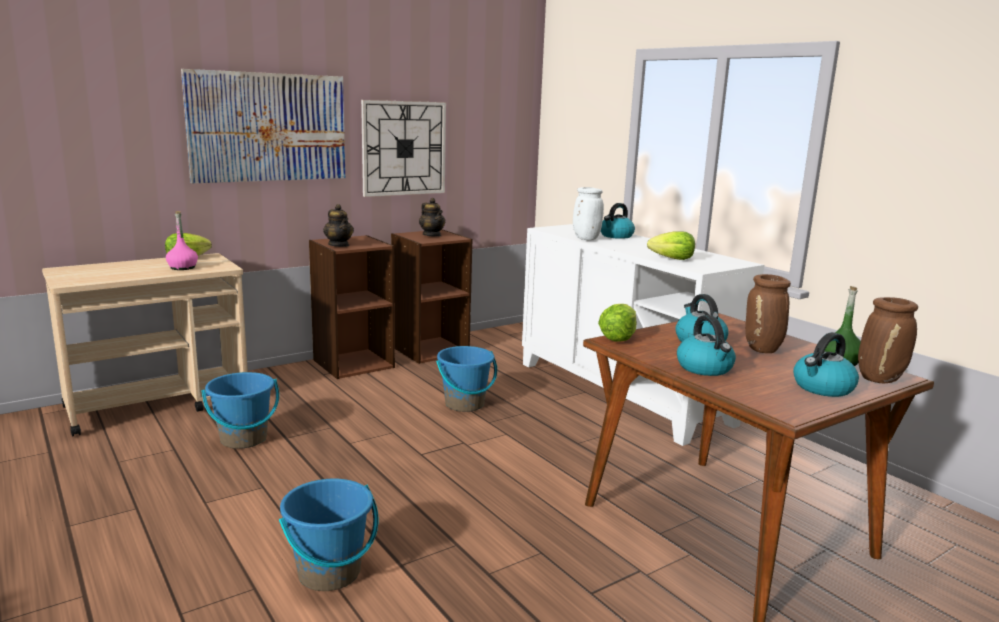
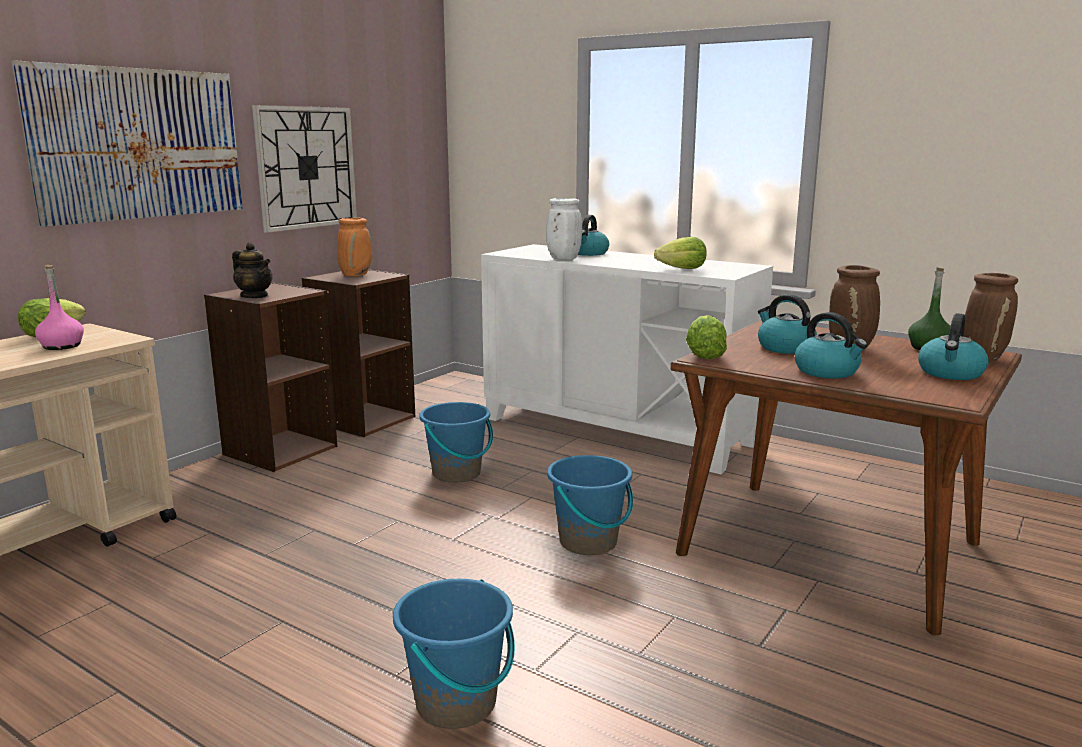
camera: 20 degrees left, 0 degrees up
blue bucket [201,372,279,449] -> blue bucket moved to [547,455,633,555]
teapot [419,198,445,237] -> orange vase [337,218,372,277]

